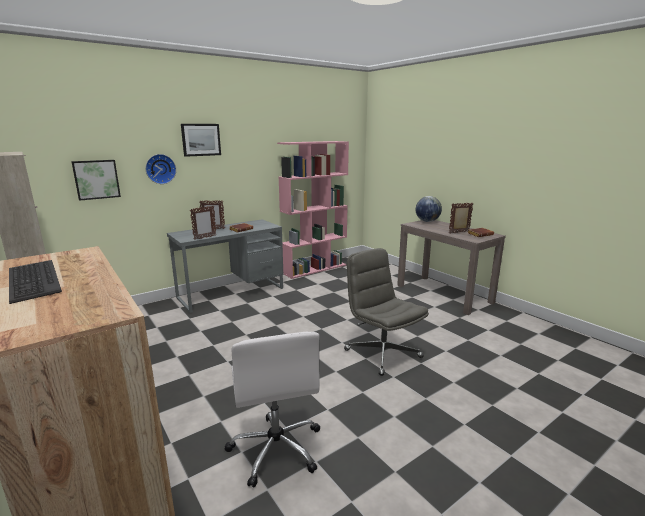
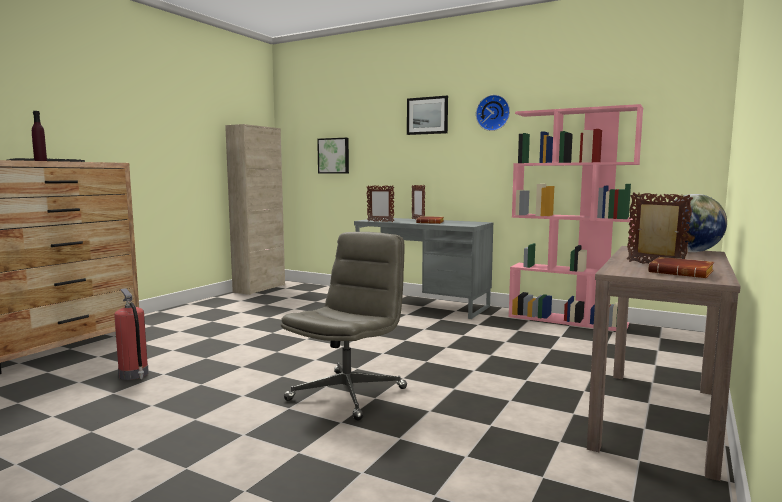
camera: 65 degrees right, 10 degrees down
wall clock [145,154,176,184] -> wall clock moved to [476,95,510,131]
white office chair [224,332,320,487] -> fire extinguisher [114,288,149,380]
none -> purple bottle [32,111,47,161]

